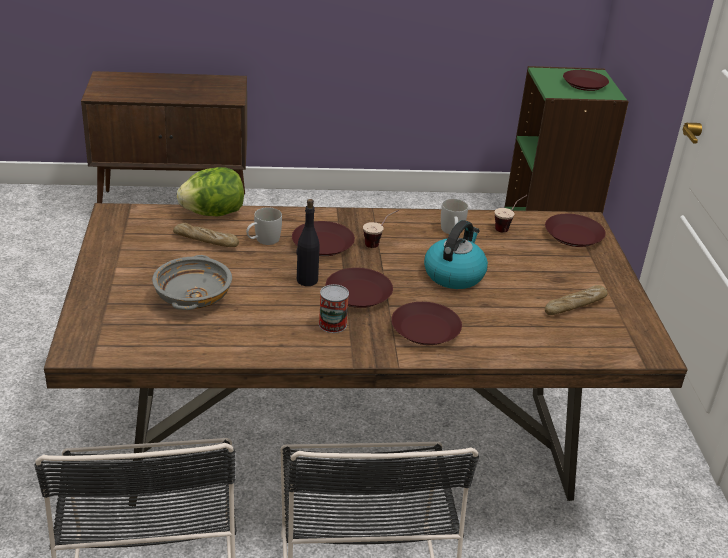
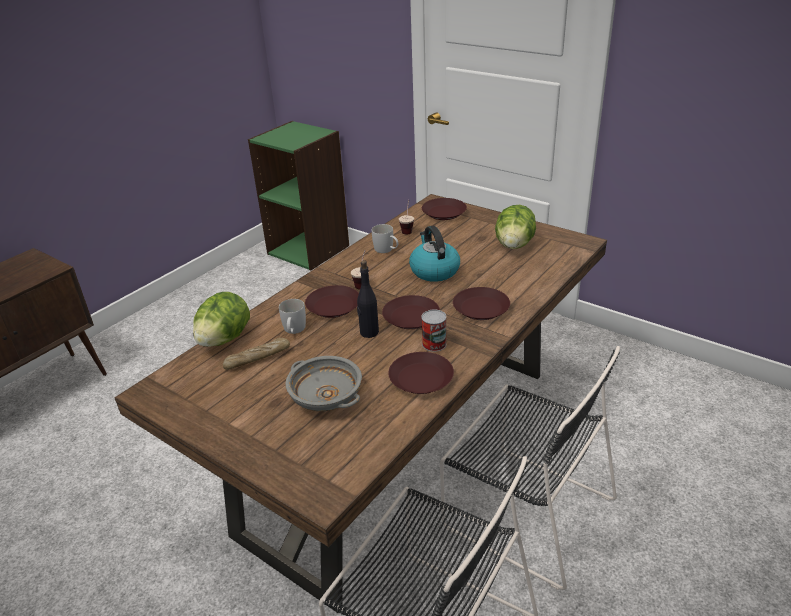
camera: 45 degrees left, 0 degrees up
bread [545,285,608,315] -> lettuce [495,205,536,249]
brown plate [563,70,609,91] -> brown plate moved to [388,352,454,394]

